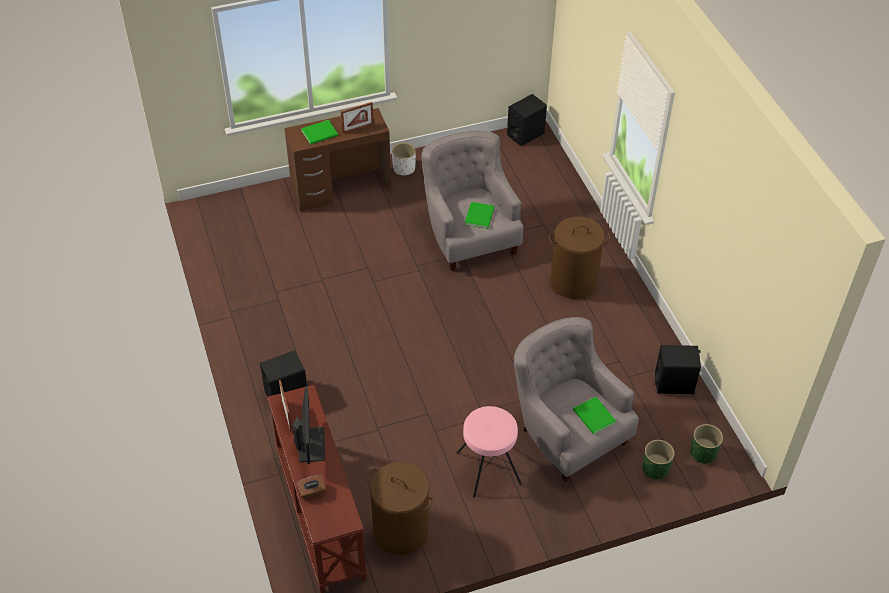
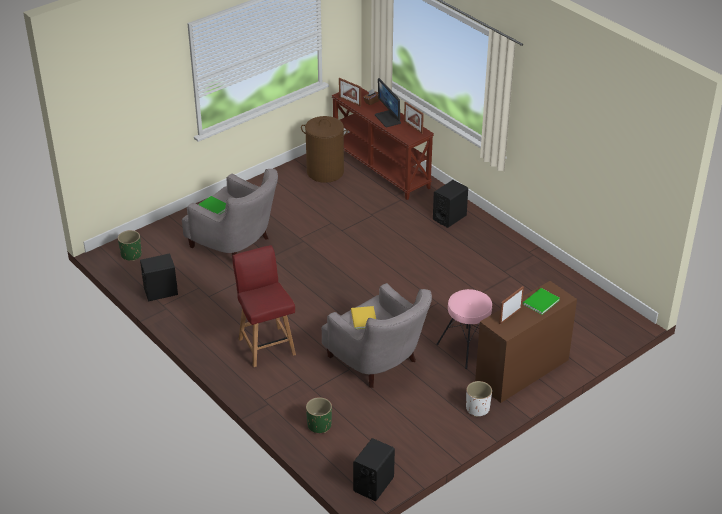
camera: 160 degrees right, 10 degrees down
pink stool [457,406,522,497] -> pink stool moved to [436,289,492,369]
green book [465,202,495,229] -> yellow book [351,306,376,329]
brown laundry basket [549,216,610,299] -> red chair [232,245,296,367]
green planter [642,440,675,480] -> green planter moved to [306,397,332,433]
none -> picture frame [339,78,361,107]

